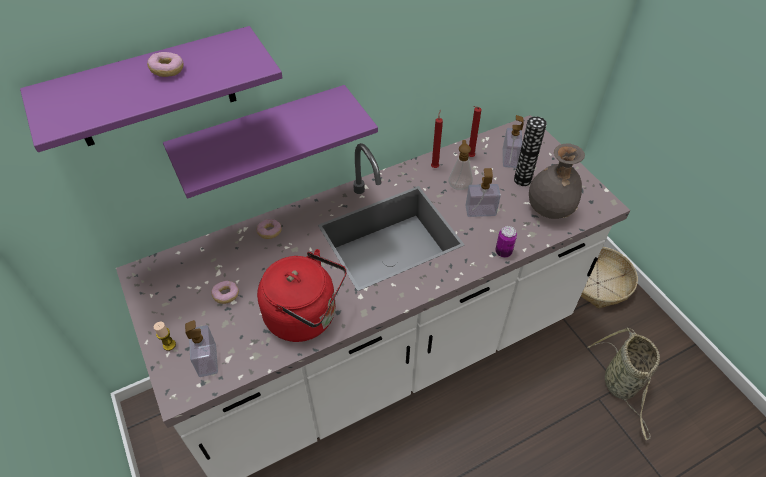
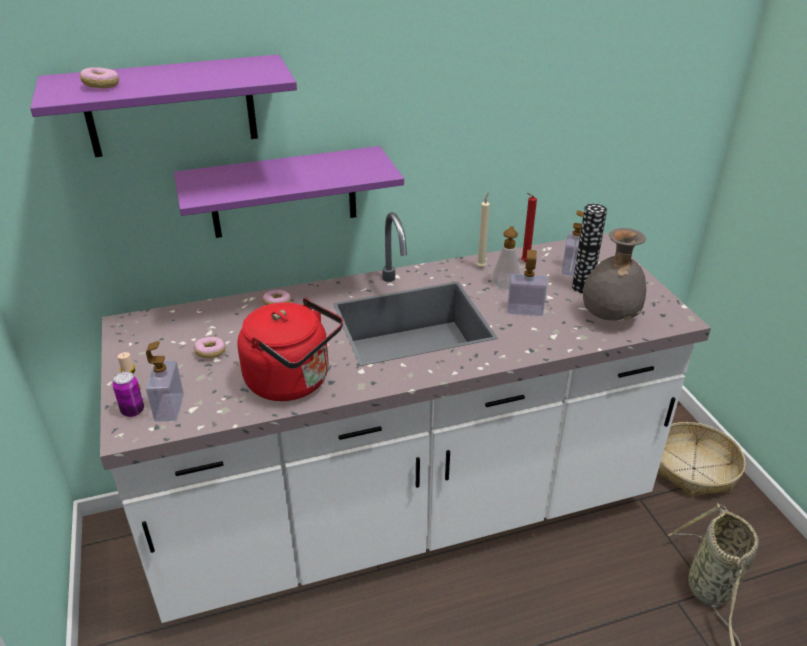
camera: 10 degrees right, 15 degrees down
donut [147,52,183,77] -> donut moved to [80,67,119,88]
red candle [431,109,443,168] -> beige candle [477,192,490,268]
can [495,226,517,257] -> can moved to [113,371,144,417]

